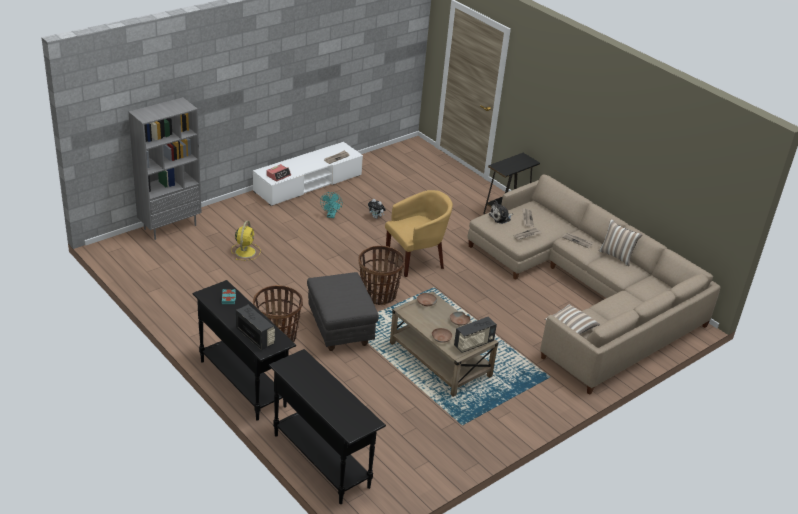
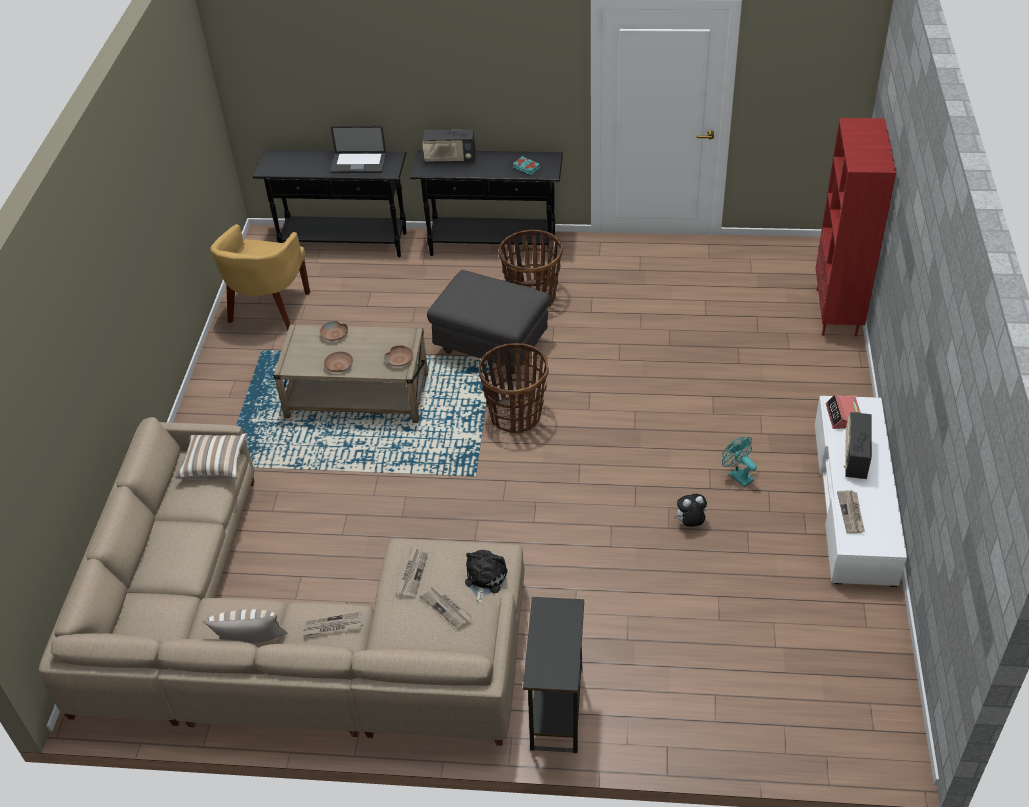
camera: 140 degrees right, 10 degrees up
grey bookcase [129,97,202,240] -> red bookcase [815,118,896,337]
yellow fan [231,221,261,260] -> none
yellow armchair [385,190,453,277] -> yellow armchair moved to [210,224,310,330]
radio [454,317,497,353] -> radio moved to [844,412,872,479]
none -> laptop [331,126,386,173]

